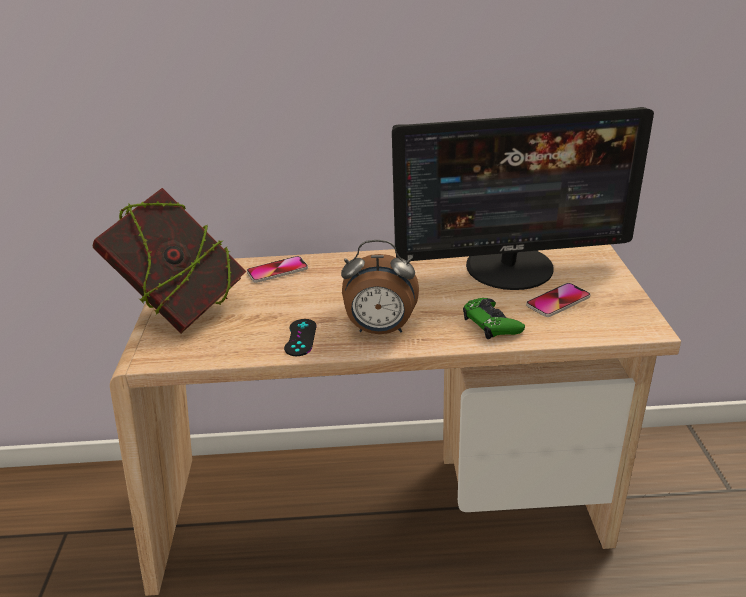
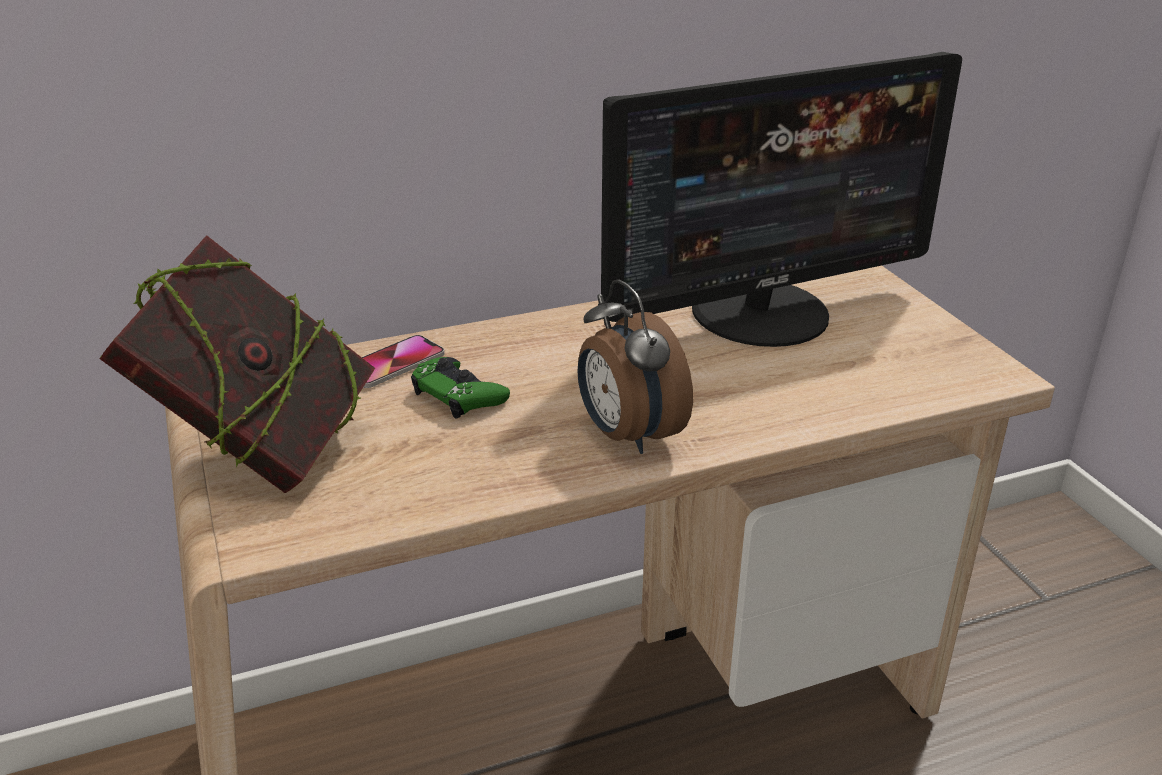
camera: 20 degrees left, 0 degrees up
black game controller [284,319,317,356] -> none
alarm clock [341,240,419,334] -> alarm clock turned 75 degrees clockwise [578,279,693,454]
green game controller [463,298,525,339] -> green game controller moved to [411,357,510,419]
phone [526,283,591,317] -> none

